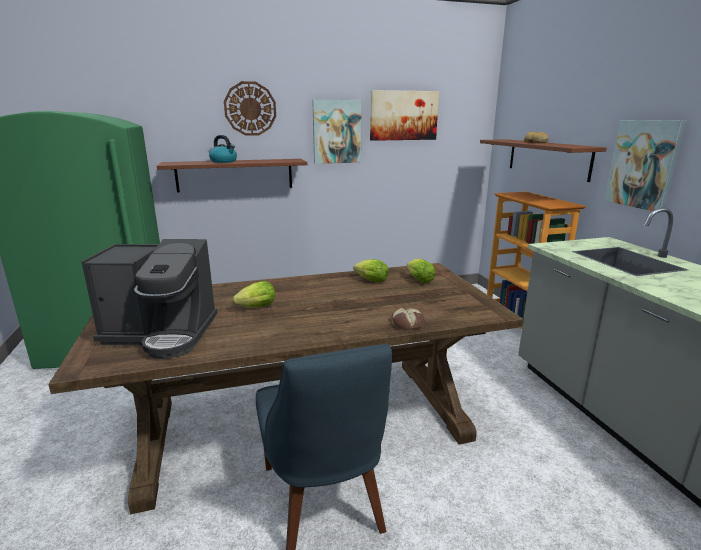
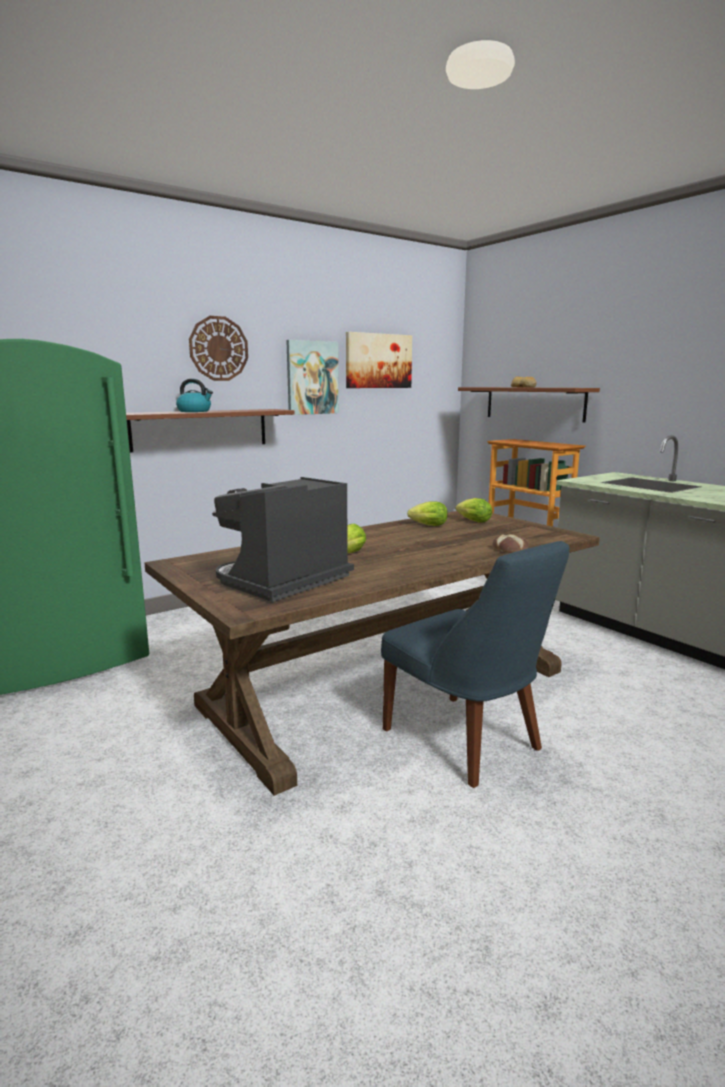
camera: 20 degrees left, 5 degrees down
coffee machine [81,239,218,359] -> coffee machine turned 150 degrees clockwise [212,477,354,602]
picture [604,120,686,213] -> none

